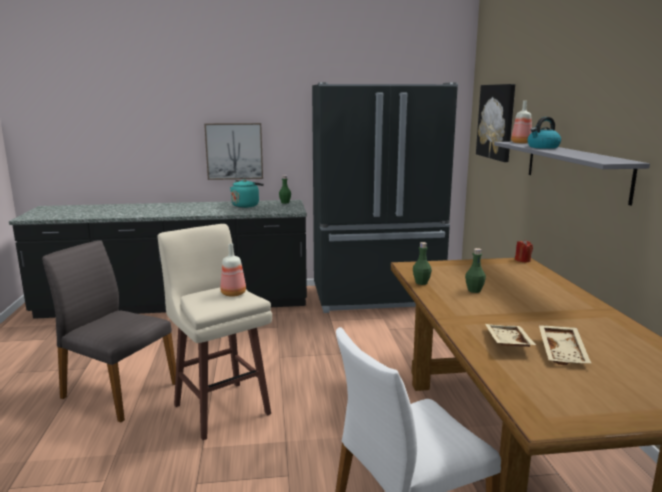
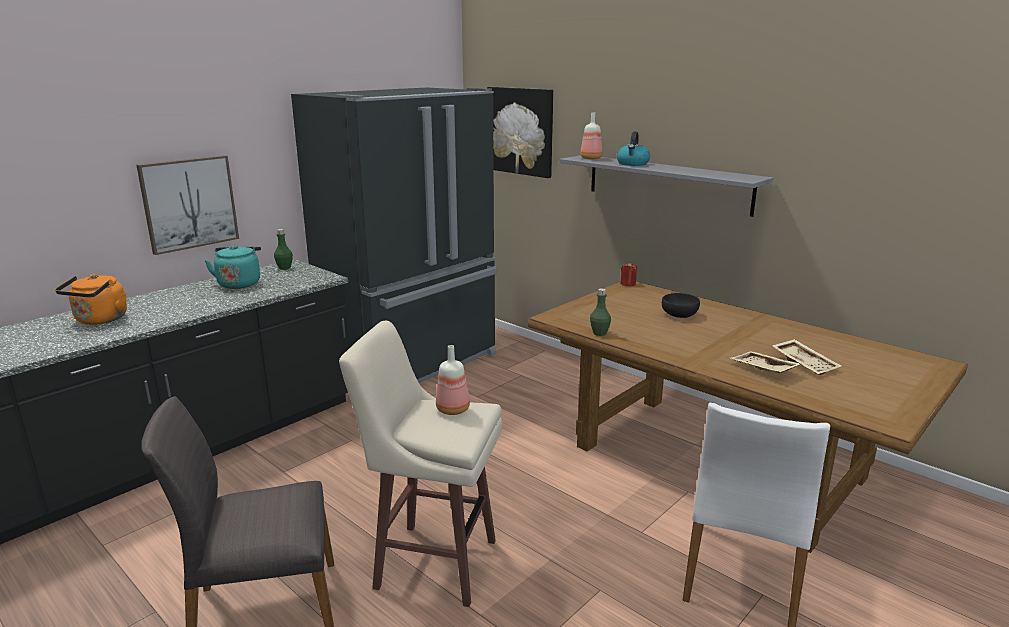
camera: 40 degrees left, 5 degrees up
green bottle [465,248,486,293] -> none
none -> orange kettle [55,274,127,325]
none -> black bowl [662,293,700,318]

